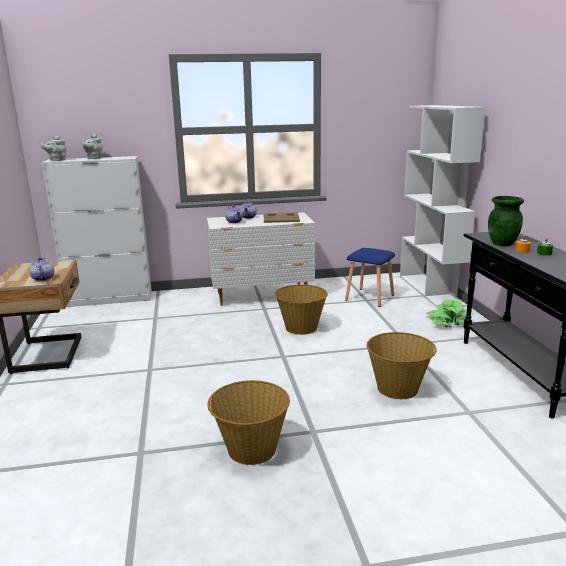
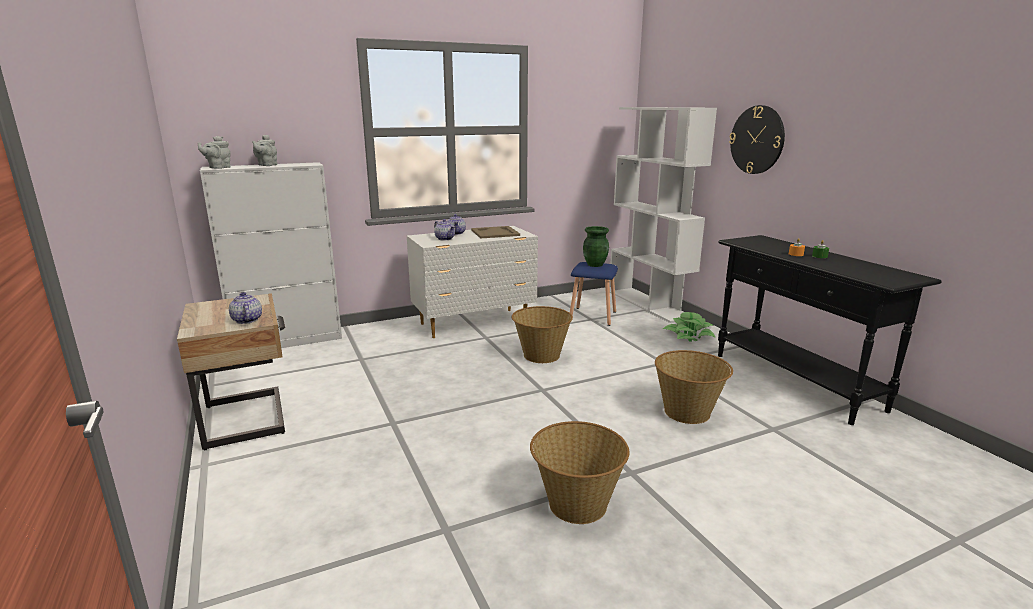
camera: 15 degrees left, 0 degrees up
green vase [488,196,524,246] -> green vase moved to [583,226,609,267]
none -> wall clock [729,105,785,174]

